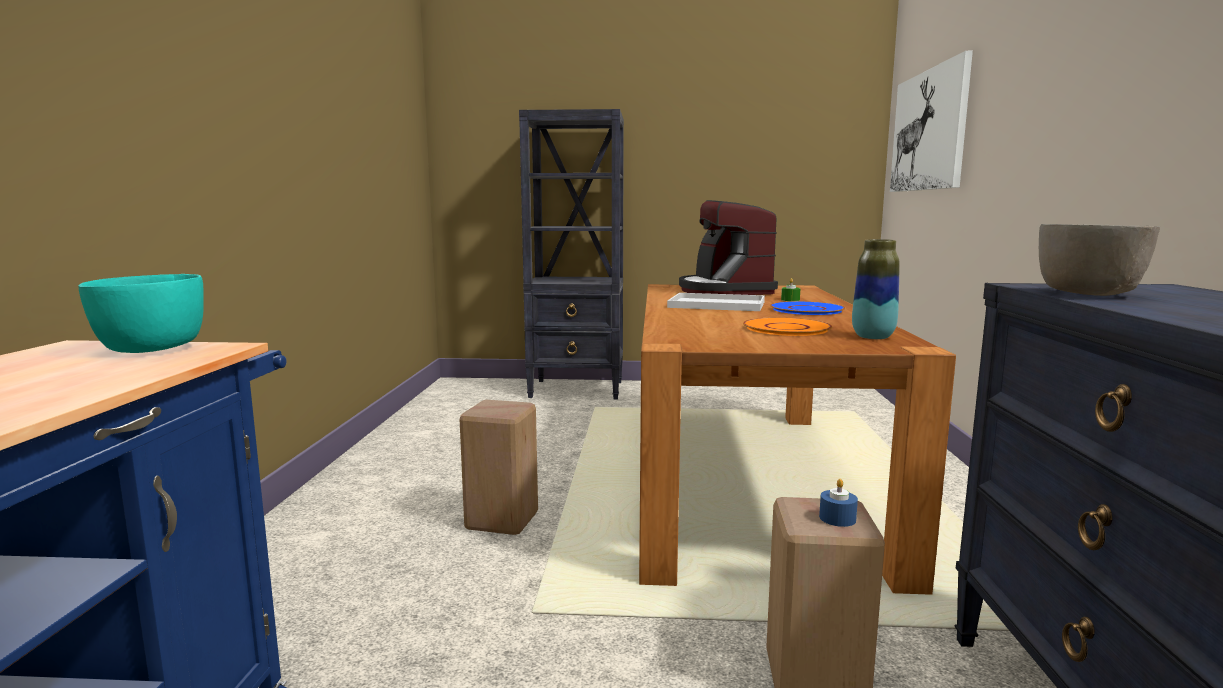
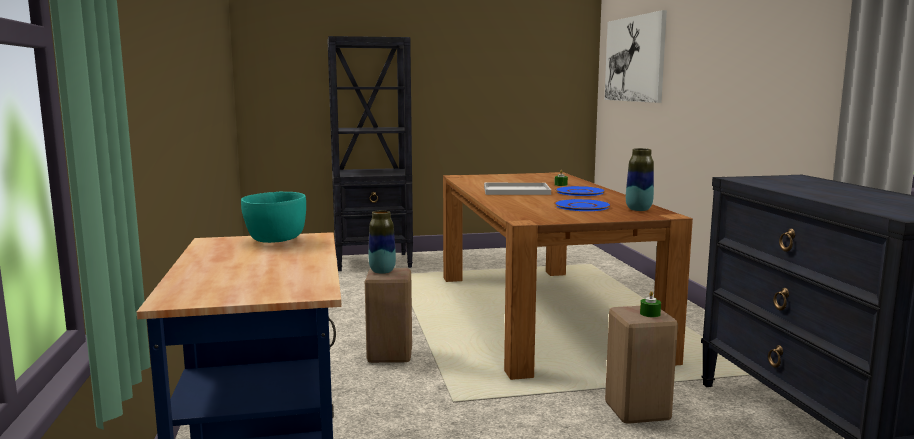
camera: 15 degrees left, 0 degrees up
coffee machine [679,200,778,295] -> none
orange plate [743,317,832,336] -> blue plate [554,199,612,211]
blue candle [819,479,858,527] -> green candle [640,291,661,317]
grey bowl [1039,224,1160,296] -> none
none -> vase [369,210,396,274]

